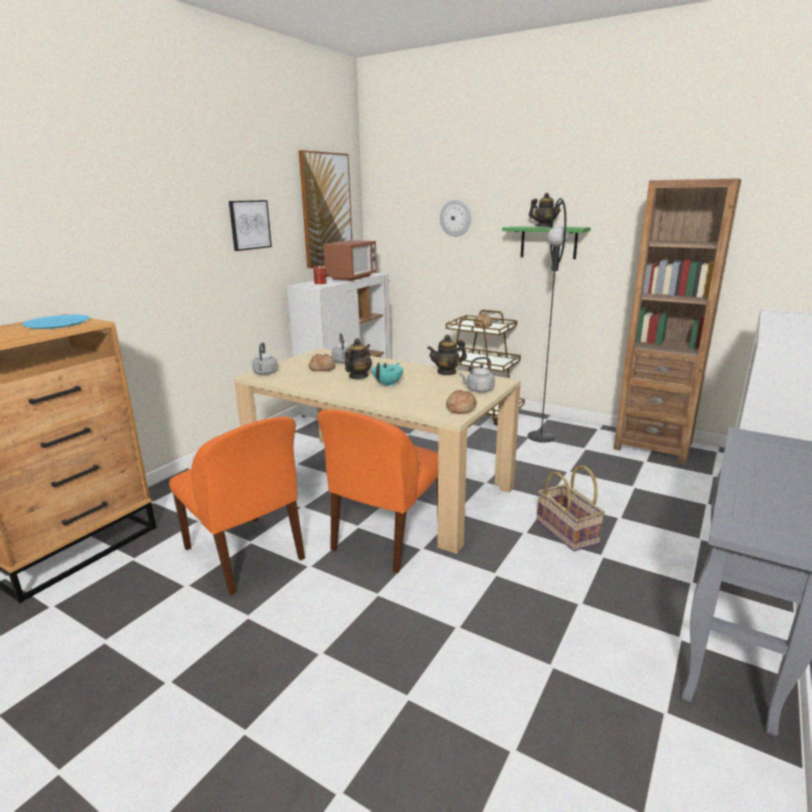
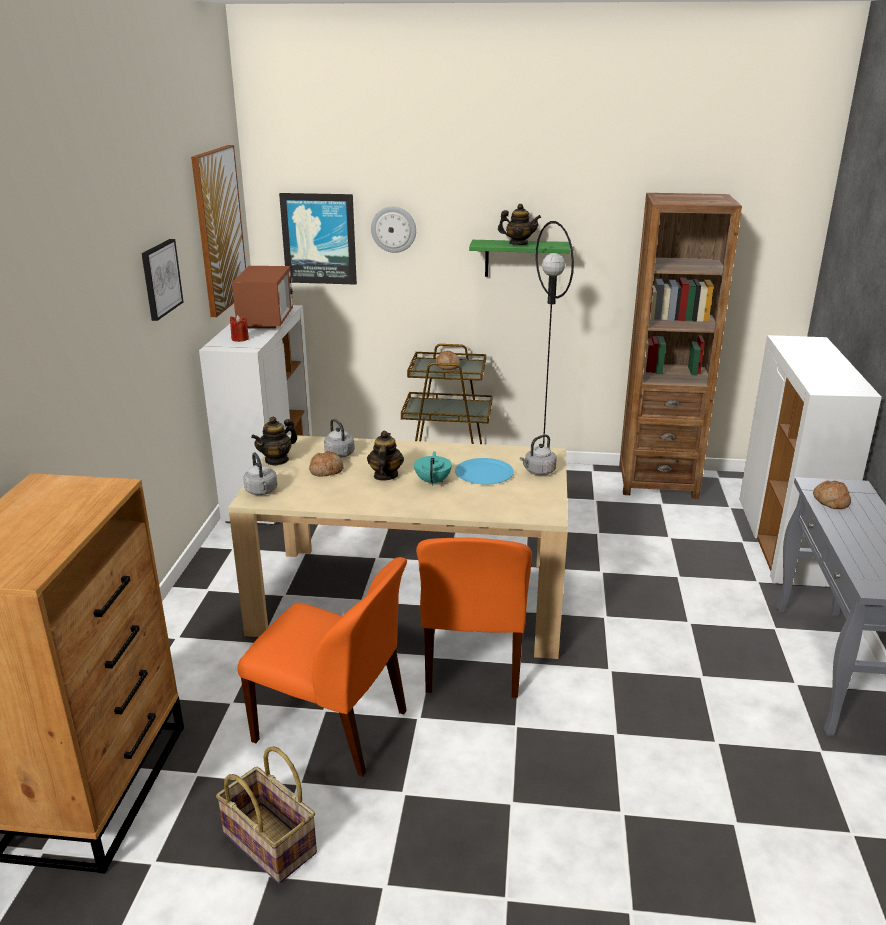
camera: 25 degrees left, 5 degrees up
blue plate [22,315,90,329] -> blue plate moved to [455,458,514,485]
teapot [427,334,467,375] -> teapot moved to [251,417,297,466]
bread [446,390,477,414] -> bread moved to [813,480,851,509]
basket [537,465,605,551] -> basket moved to [216,746,317,883]
none -> picture [279,193,357,285]

